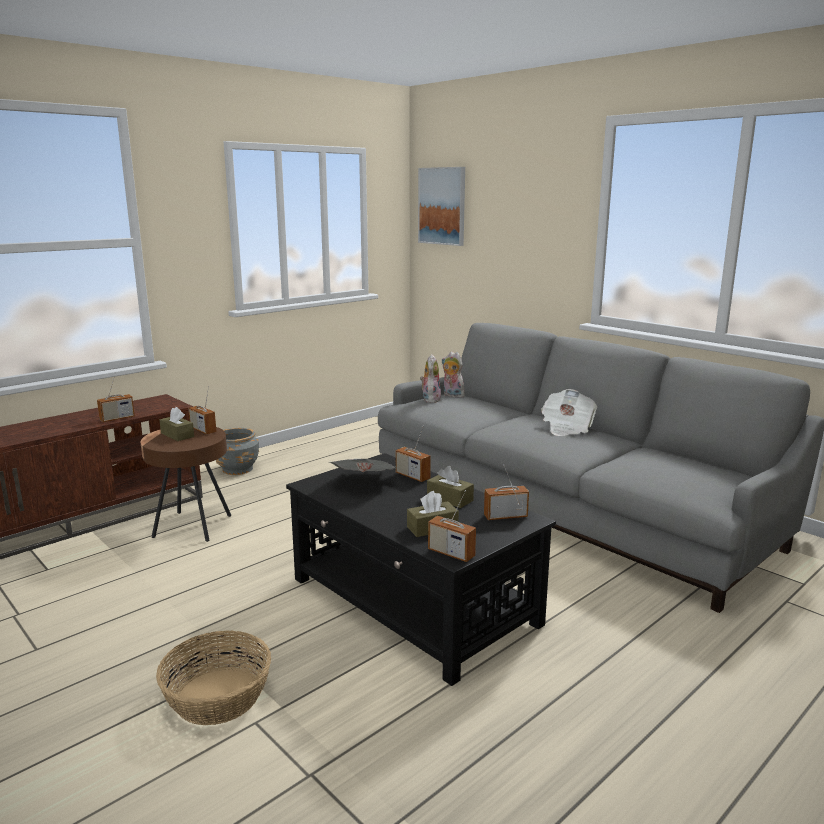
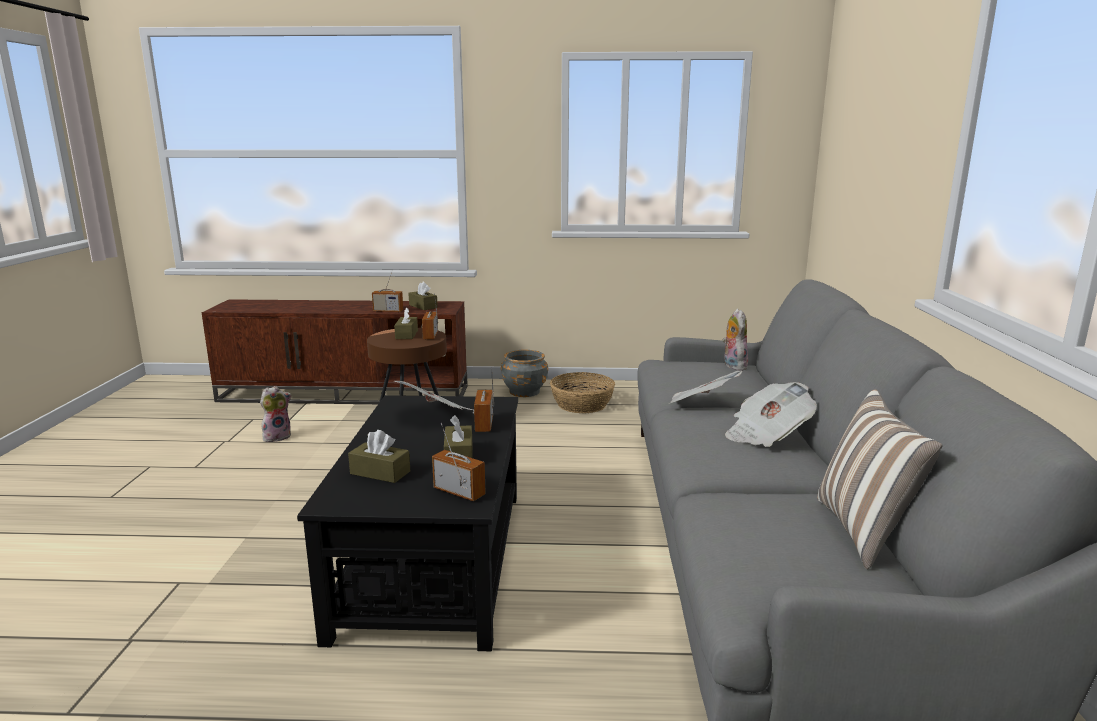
camera: 45 degrees right, 0 degrees up
basket [156,630,271,725] -> basket moved to [550,372,615,413]
picture [418,167,465,246] -> none
plush toy [420,354,441,403] -> plush toy moved to [260,386,292,442]
radio [428,490,476,562] -> none
none -> brown tissue box [408,282,438,310]
none -> newspaper [669,370,742,404]
none -> pillow [817,389,943,569]

